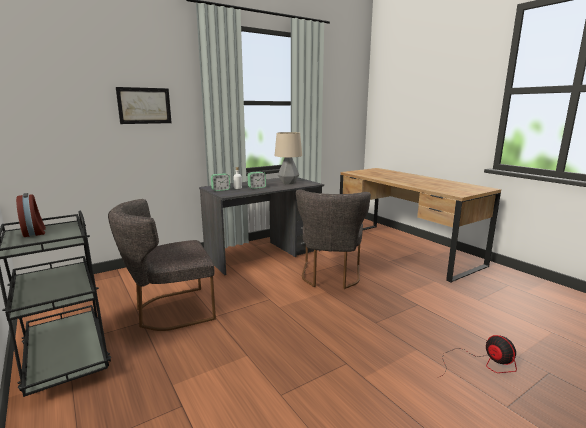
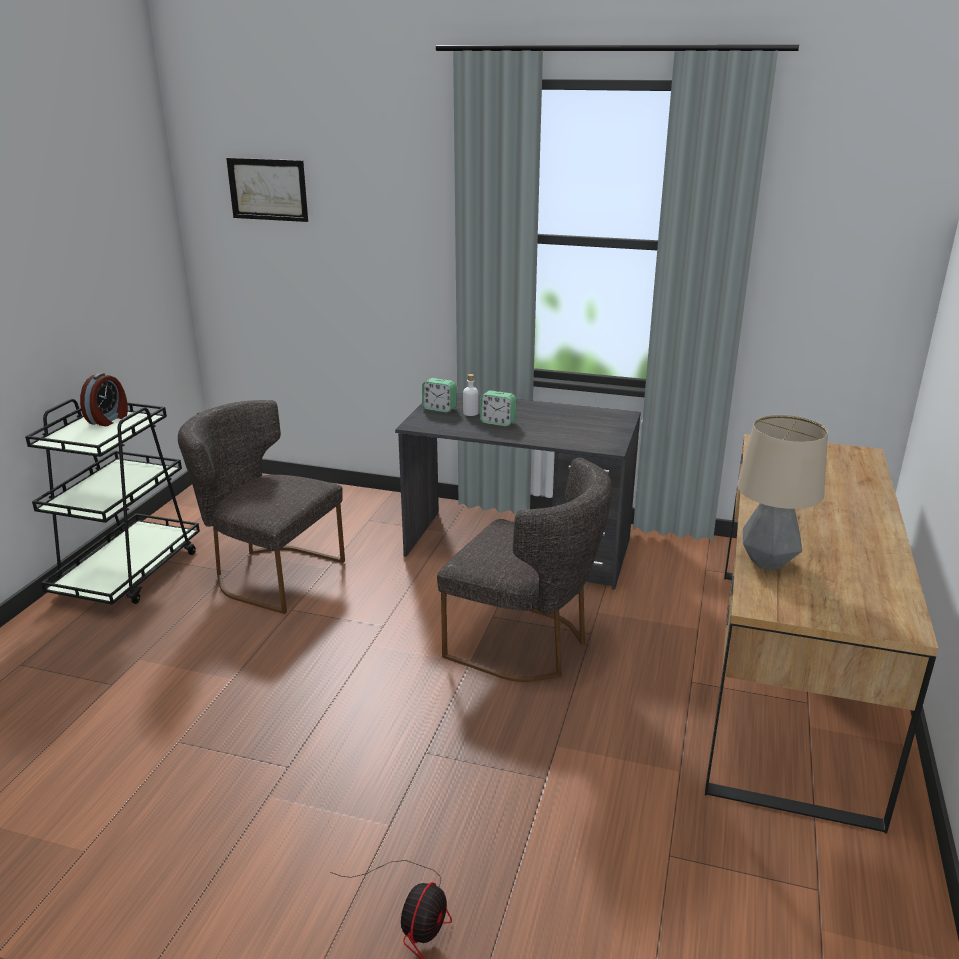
camera: 50 degrees right, 10 degrees up
picture [116,87,172,124] -> picture moved to [226,158,308,222]
table lamp [275,132,302,184] -> table lamp moved to [737,415,828,570]
grey chair [296,189,371,289] -> grey chair turned 120 degrees counterclockwise [437,458,612,682]

